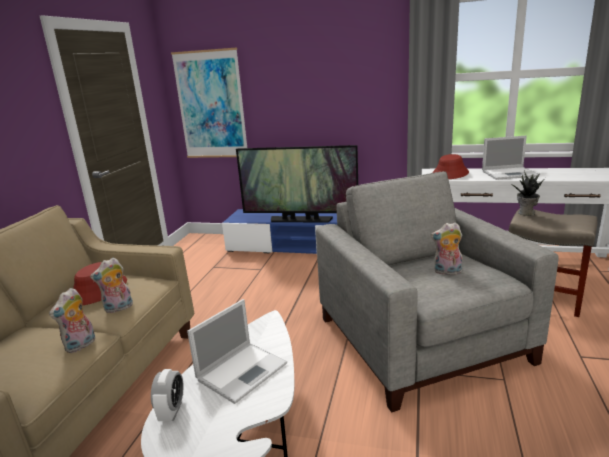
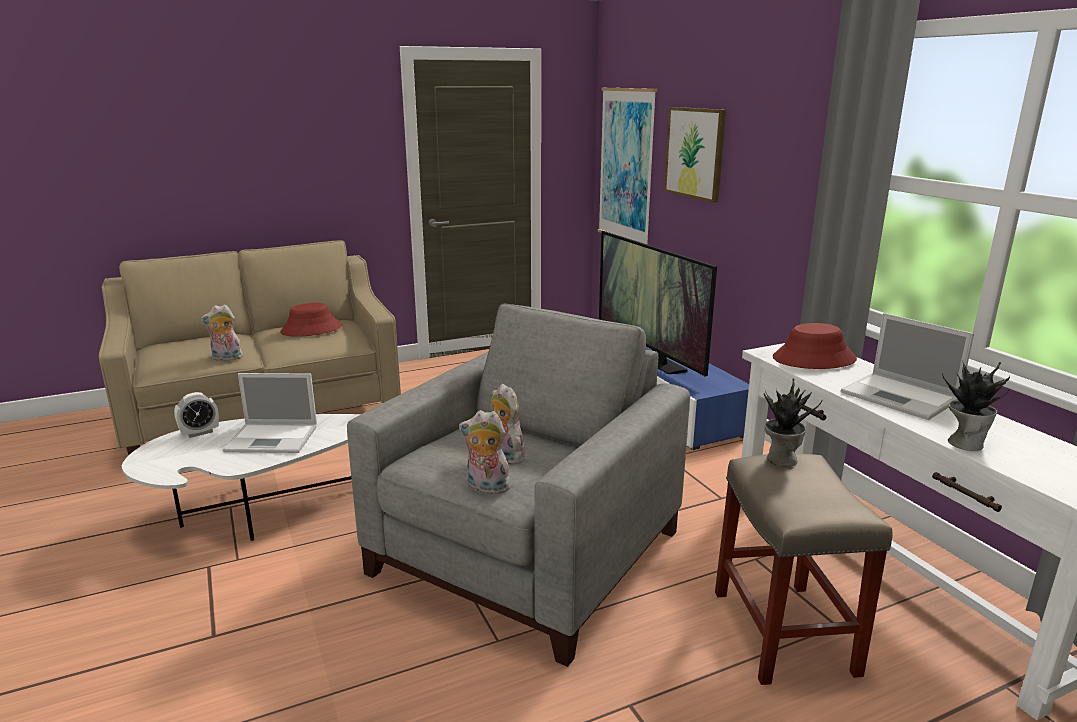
camera: 50 degrees right, 0 degrees up
plush toy [90,257,133,314] -> plush toy moved to [459,410,515,494]
none -> picture [664,107,726,203]
none -> potted plant [942,362,1010,451]

